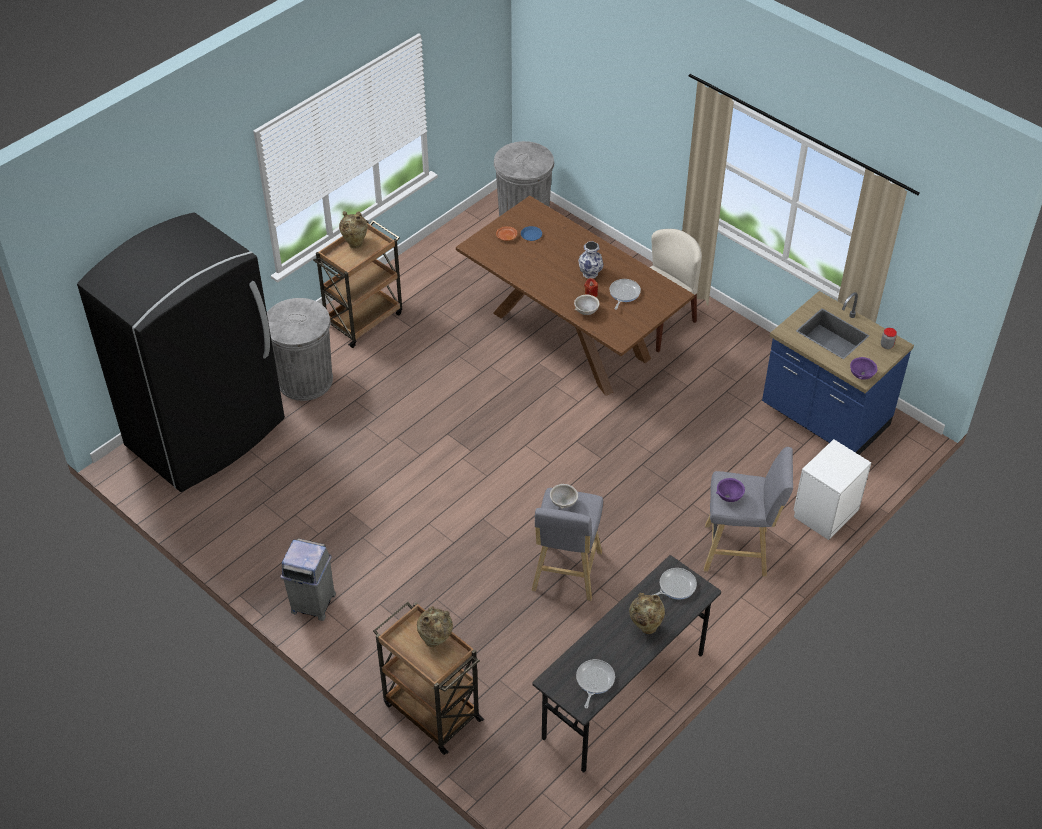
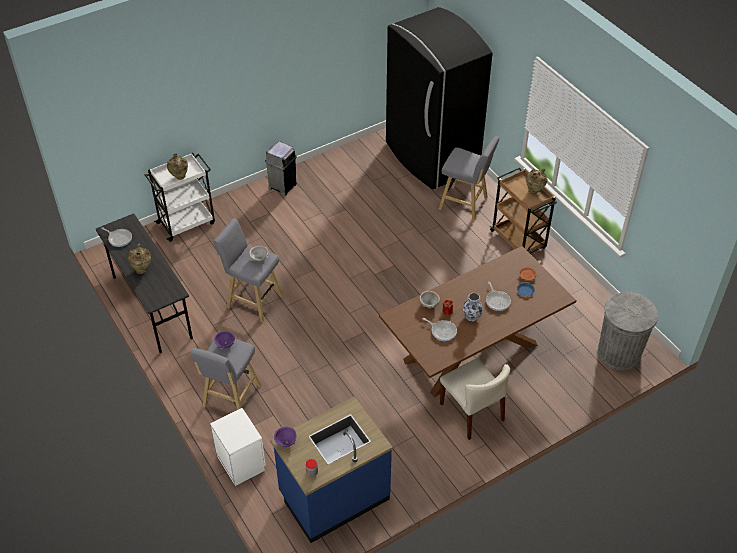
camera: 105 degrees right, 0 degrees up
grey trash can [267,298,333,401] -> grey stool [439,136,499,221]
brown cart [373,602,484,755] -> white cart [145,153,215,242]
frying pan [652,568,697,600] -> frying pan moved to [486,282,511,311]

